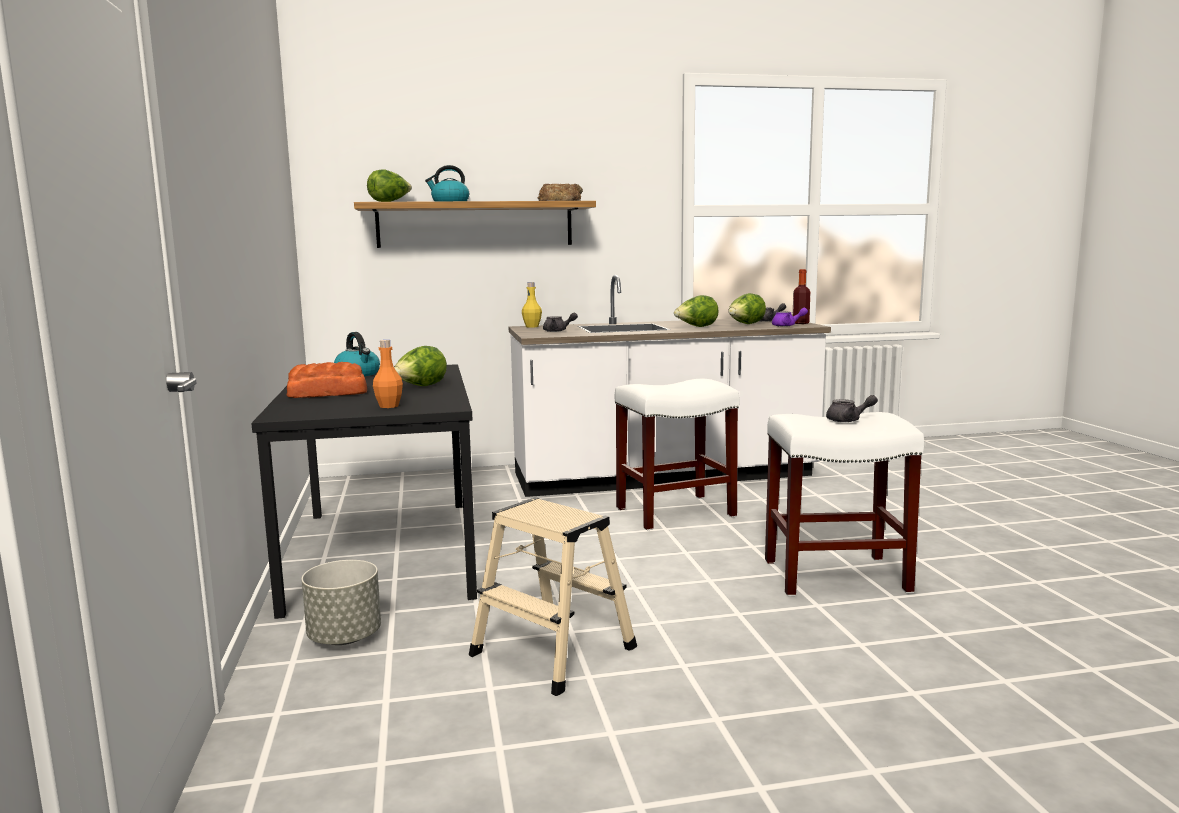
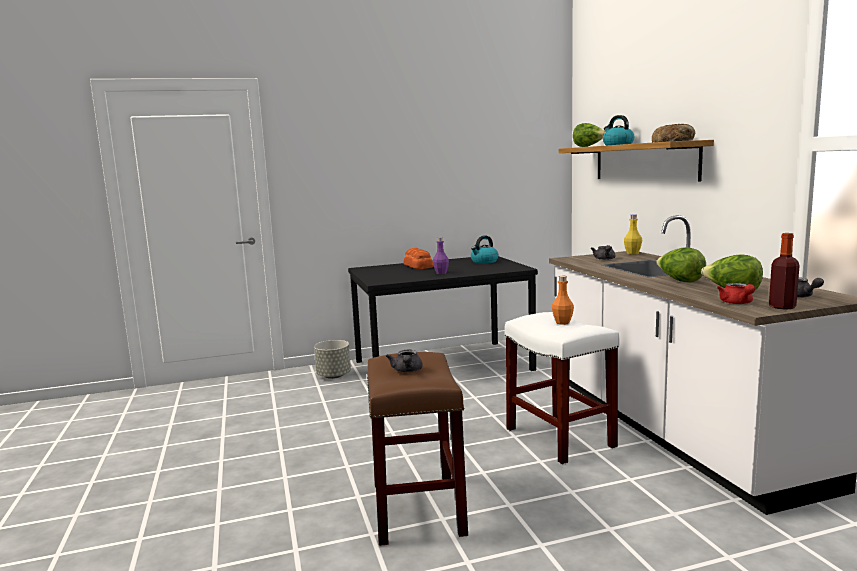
camera: 85 degrees right, 0 degrees up
orange bottle [373,340,403,408] -> orange bottle moved to [552,276,574,325]
lettuce [394,346,447,386] -> purple bottle [433,237,449,274]
beige step ladder [469,497,637,696] -> none
white stool [765,412,924,596] -> brown stool [367,352,468,546]
purple teapot [772,308,808,327] -> red teapot [717,283,755,304]

